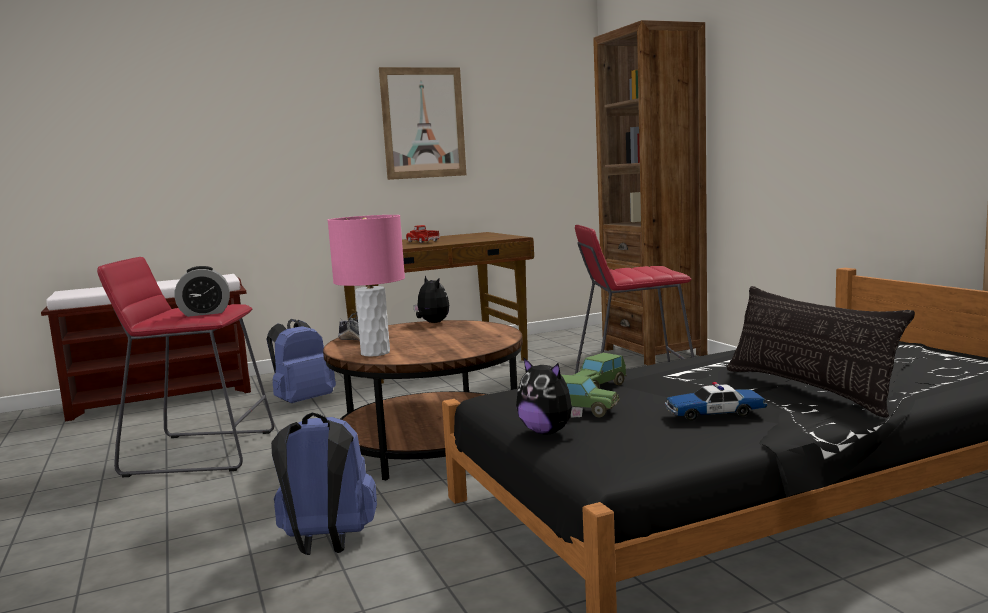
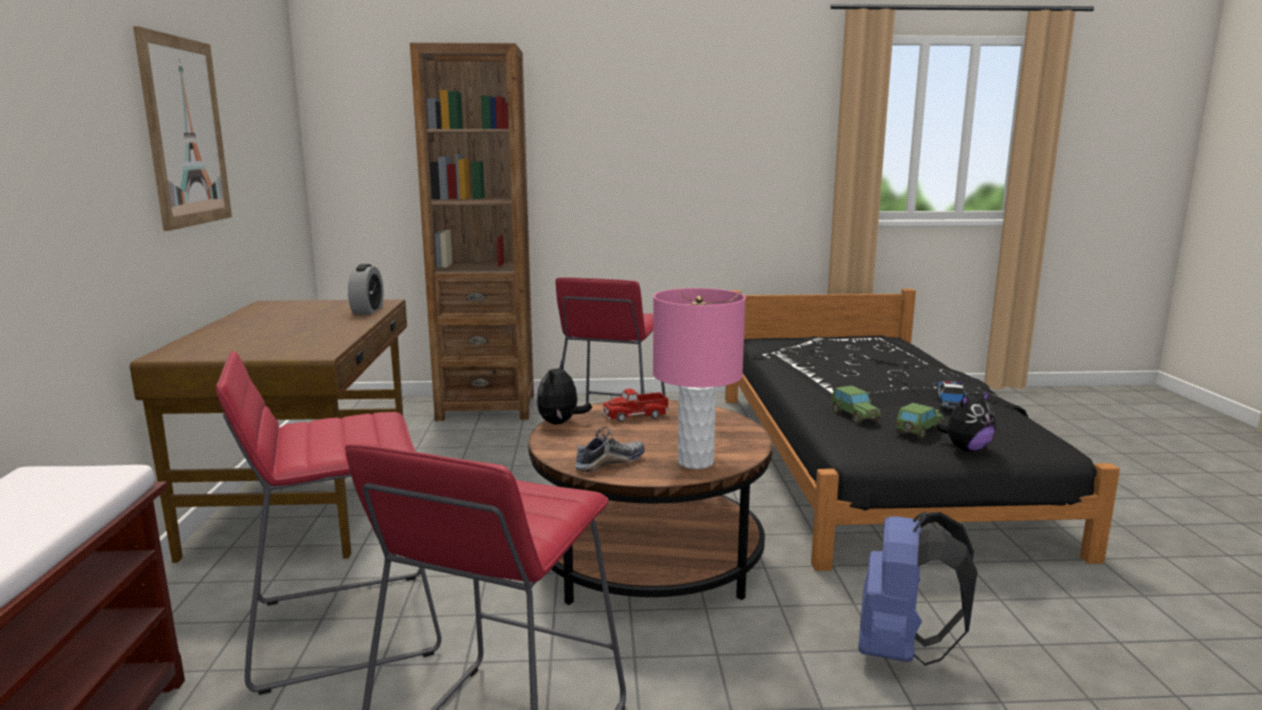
camera: 70 degrees left, 5 degrees up
alarm clock [174,266,230,317] -> alarm clock moved to [348,264,384,314]
blue backpack [266,319,336,403] -> red stool [216,351,441,695]
toy truck [406,225,440,243] -> toy truck moved to [602,389,669,422]
plush toy [413,275,449,323] -> plush toy turned 60 degrees counterclockwise [537,361,592,424]
pillow [727,286,915,418] -> none

